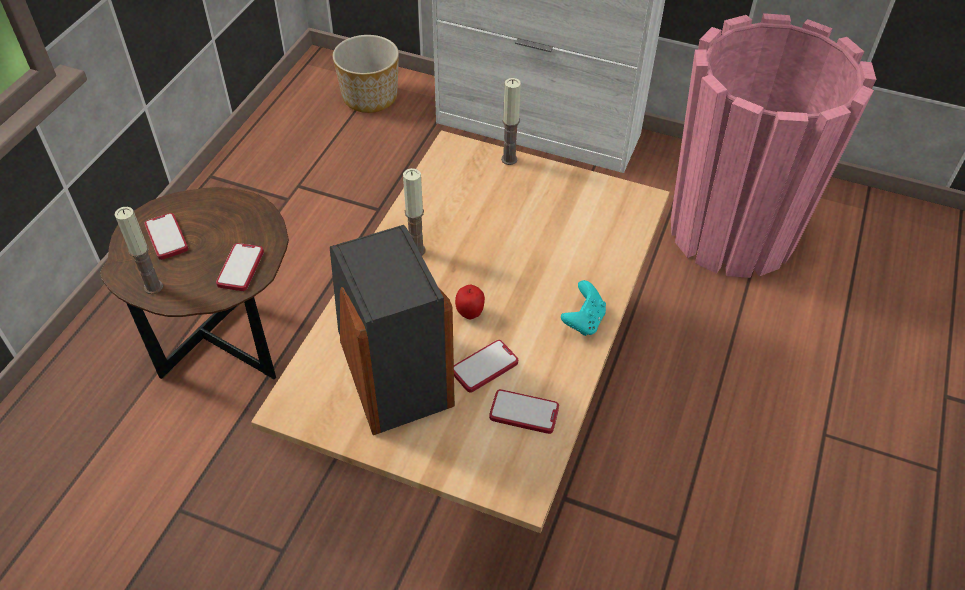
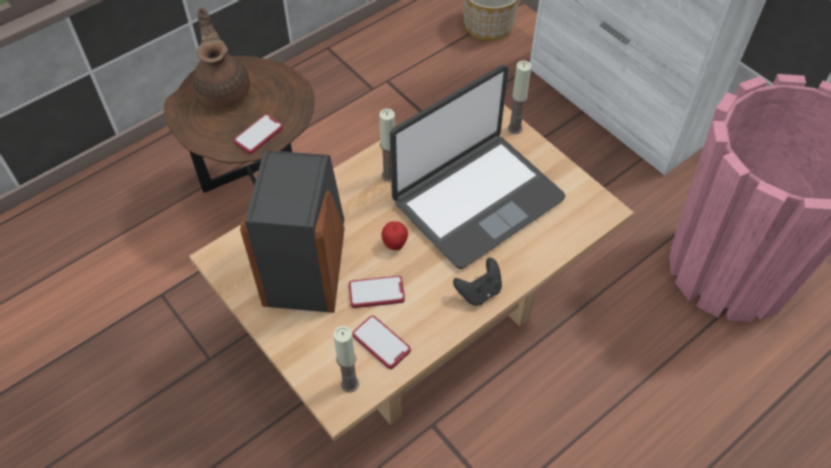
camera: 30 degrees right, 5 degrees up
candle [114,207,163,294] -> candle moved to [333,326,359,393]
phone [144,213,188,260] -> brown teapot [193,8,250,108]
turquoise game controller [561,280,606,336] -> black game controller [453,258,502,306]
none -> laptop [390,65,566,269]

